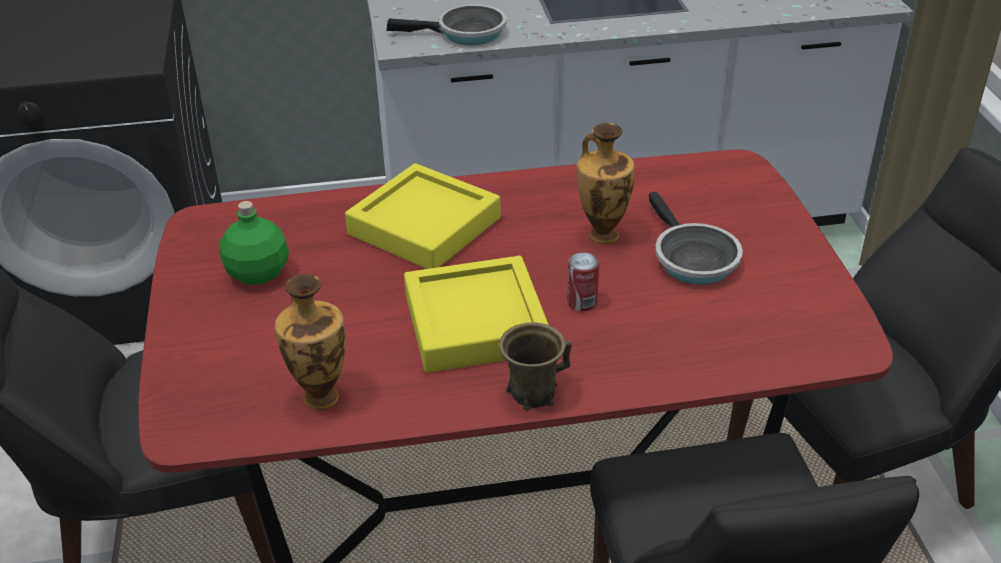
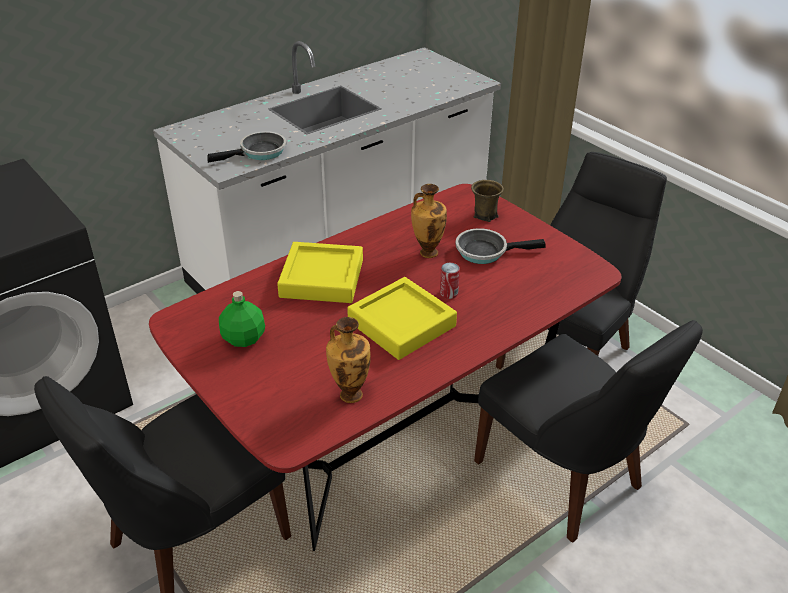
camera: 30 degrees left, 0 degrees up
brown mug [499,322,572,411] -> brown mug moved to [471,180,504,222]
frying pan [649,192,743,285] -> frying pan turned 135 degrees clockwise [455,228,545,264]

